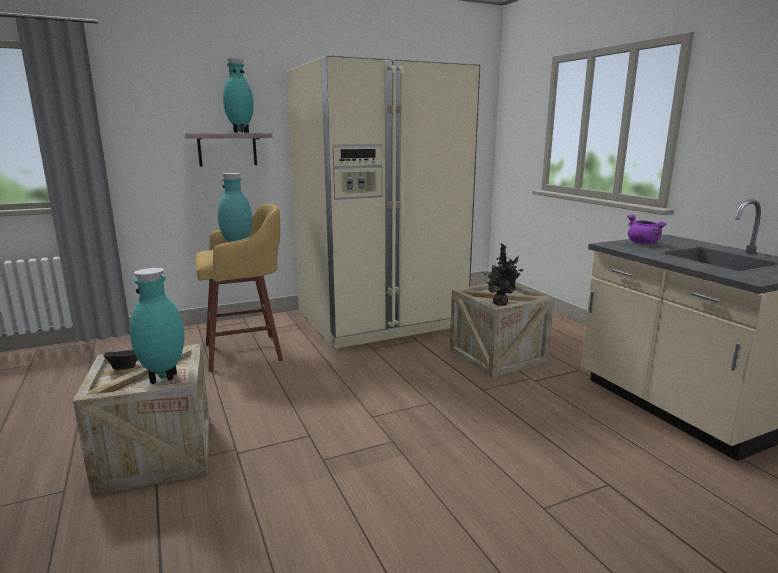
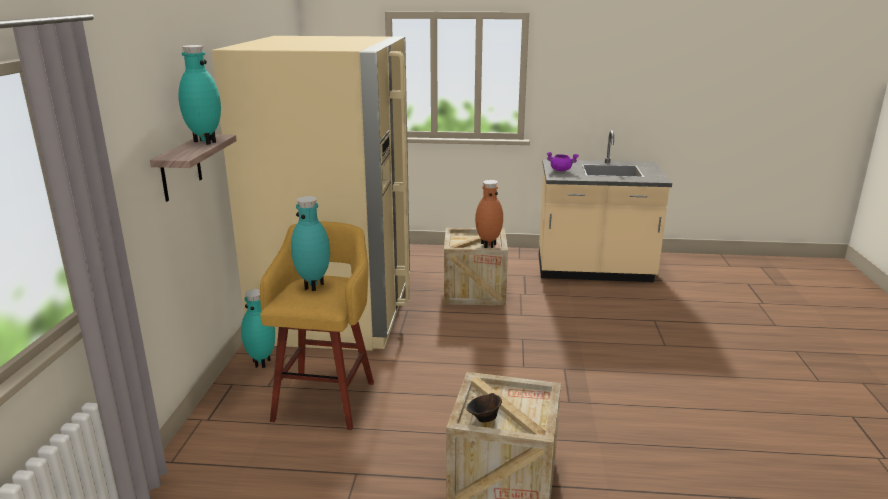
camera: 60 degrees left, 5 degrees up
turquoise vase [130,268,184,384] -> turquoise vase moved to [241,289,275,368]
potted plant [482,243,524,306] -> brown vase [475,180,503,248]

